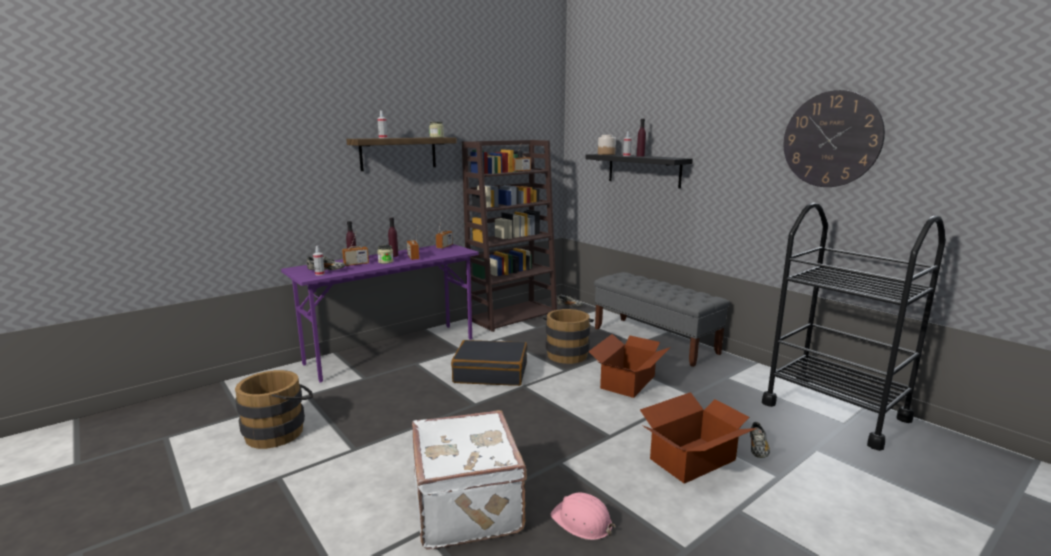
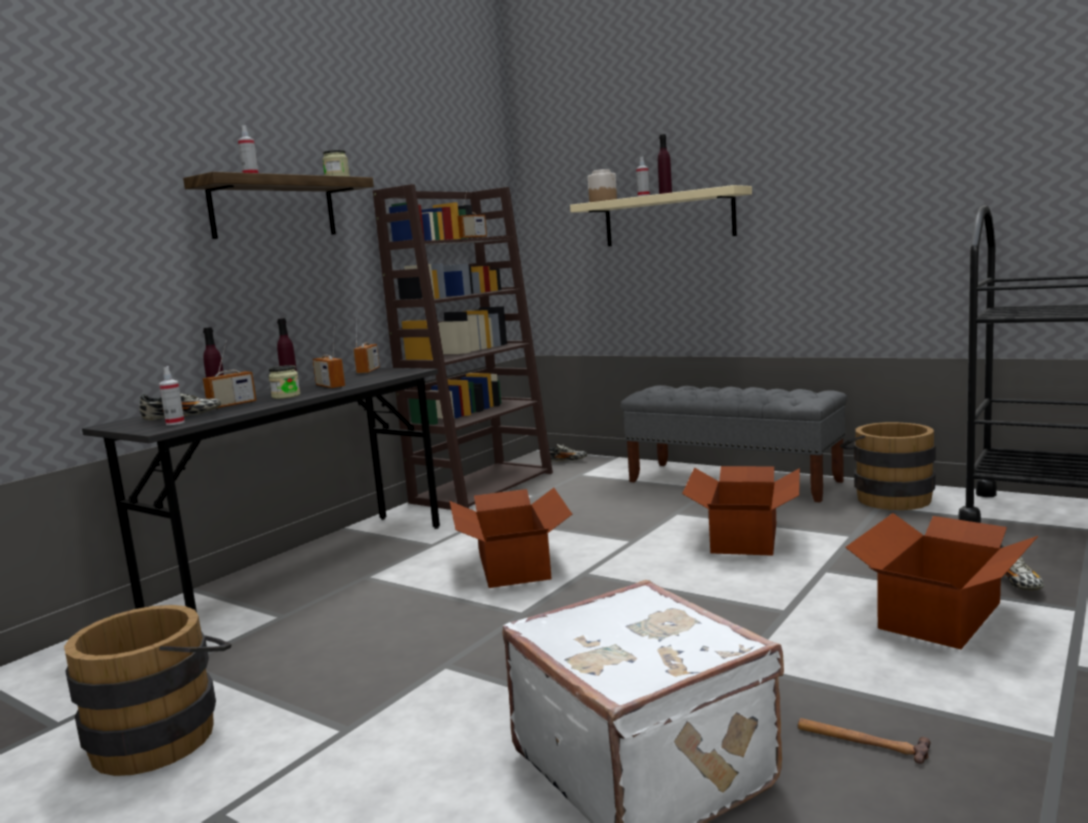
camera: 15 degrees left, 5 degrees down
purple desk [281,244,479,383] -> grey desk [82,368,440,612]
black suitcase [451,340,527,386] -> cardboard box [450,488,572,588]
brown bucket [542,309,594,364] -> brown bucket moved to [840,422,936,510]
pink hard hat [550,493,616,540] -> hammer [798,718,930,764]
black shelf [585,154,693,188] -> beige shelf [570,185,752,246]
wall clock [784,90,885,187] -> none

